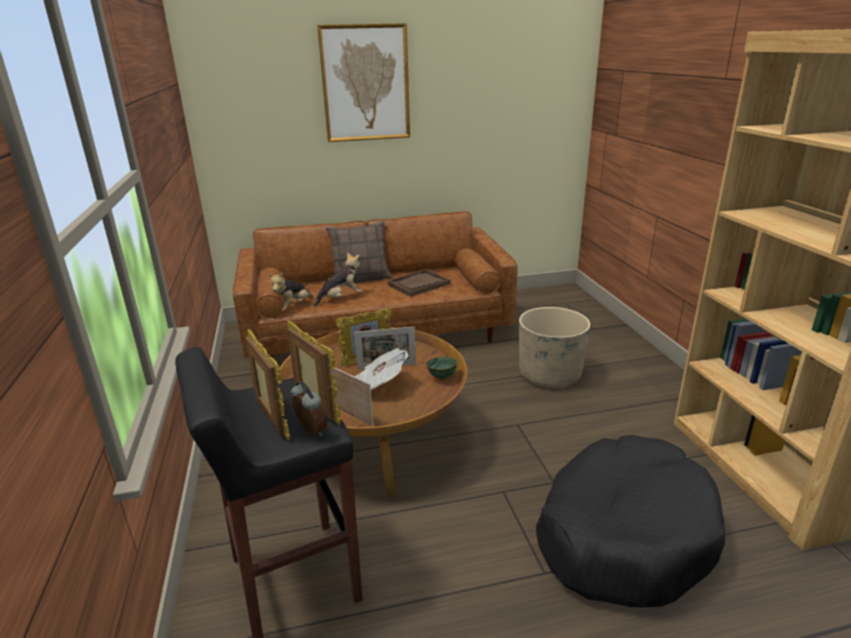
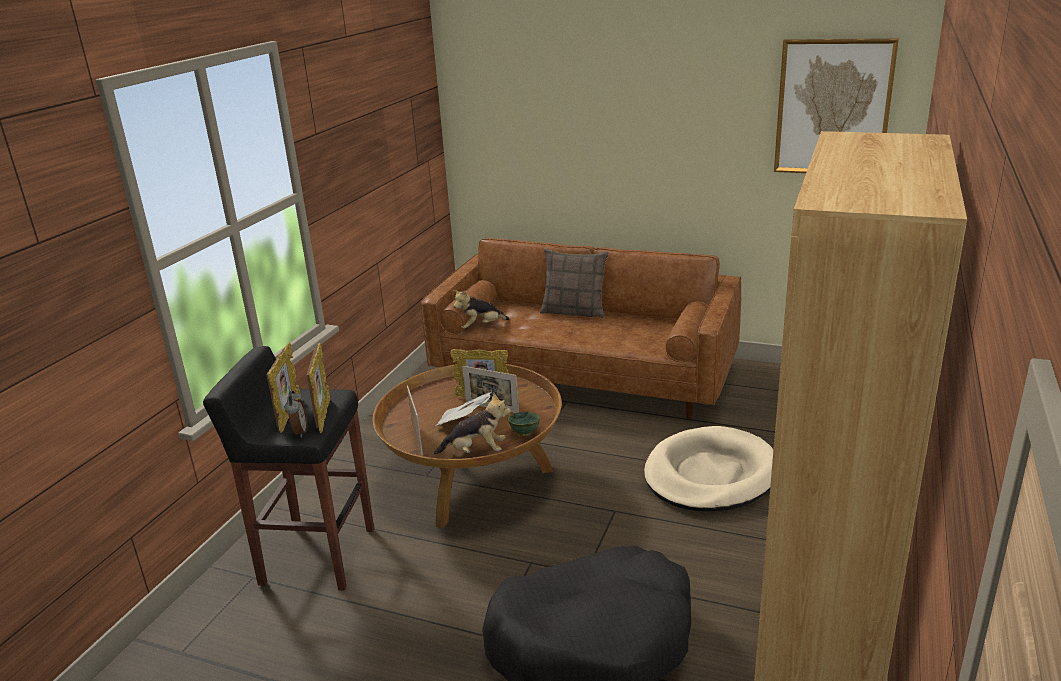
camera: 35 degrees right, 0 degrees up
plush toy [313,252,361,307] -> plush toy moved to [434,392,511,455]
picture [317,23,410,142] -> picture moved to [774,38,899,173]
brown tray [388,269,450,297] -> none
beige planter [519,307,590,388] -> beige dog bed [644,426,773,511]

